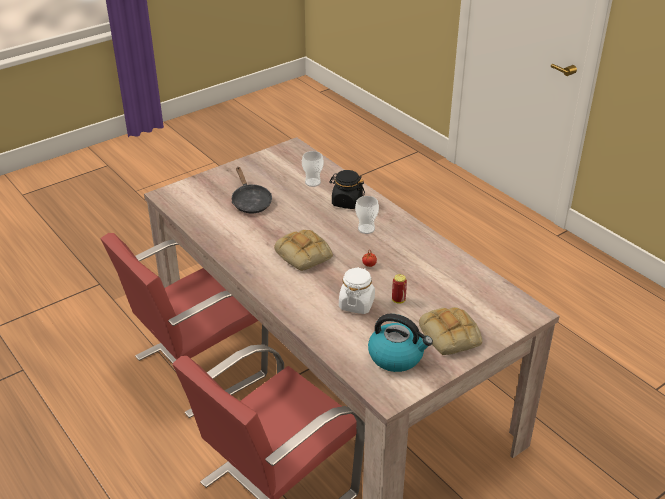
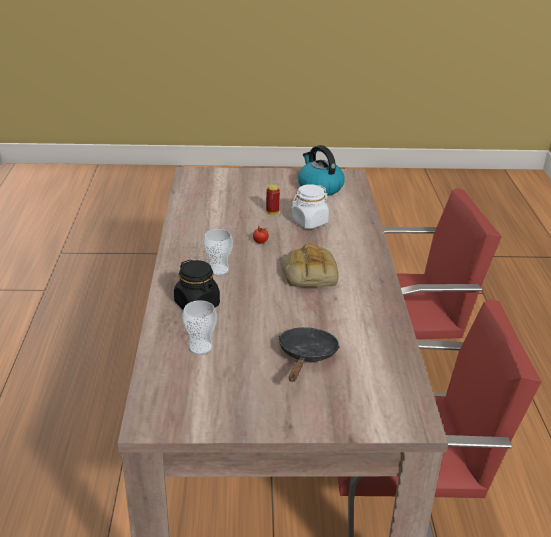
camera: 145 degrees left, 5 degrees down
bread [419,307,482,355] -> none

